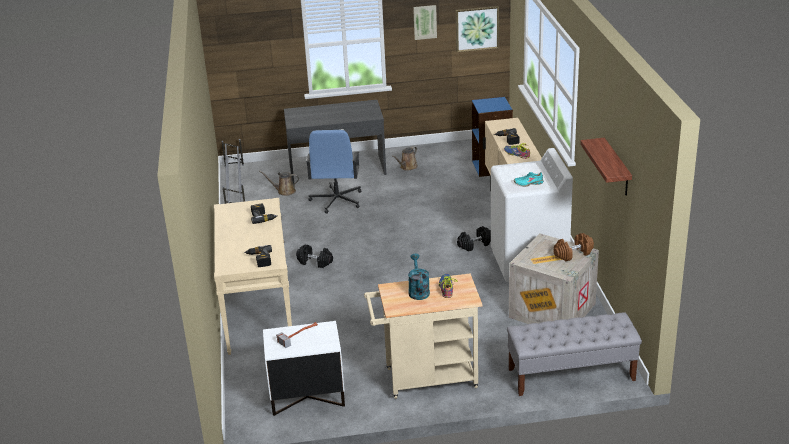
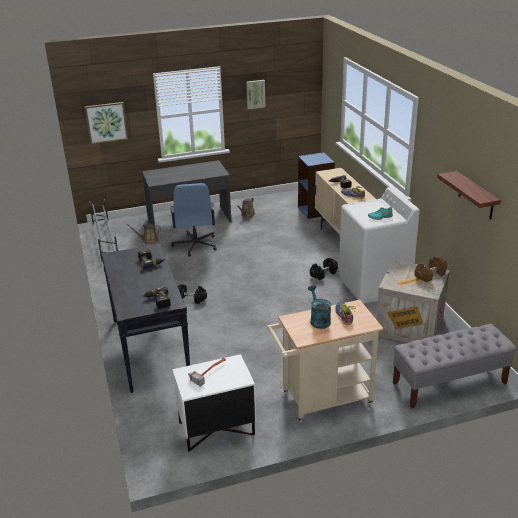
camera: 10 degrees left, 0 degrees up
beige console table [214,198,292,355] -> black console table [101,243,190,393]
picture [456,6,499,52] -> picture moved to [84,102,128,144]

